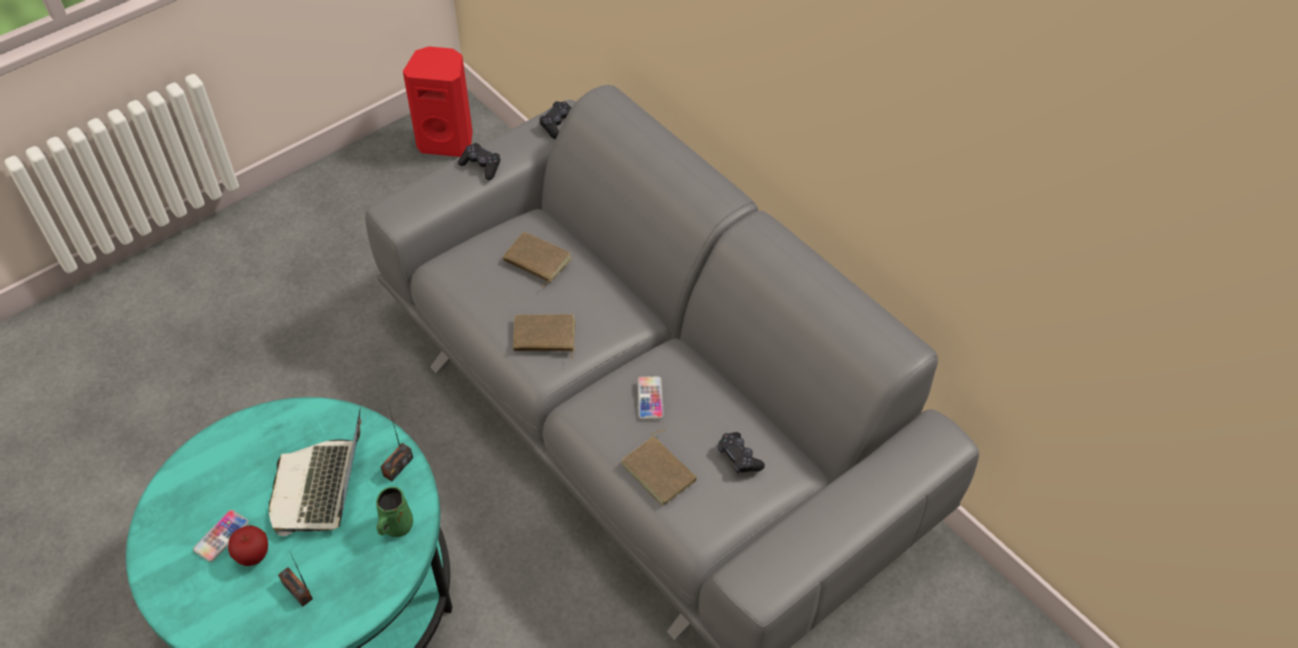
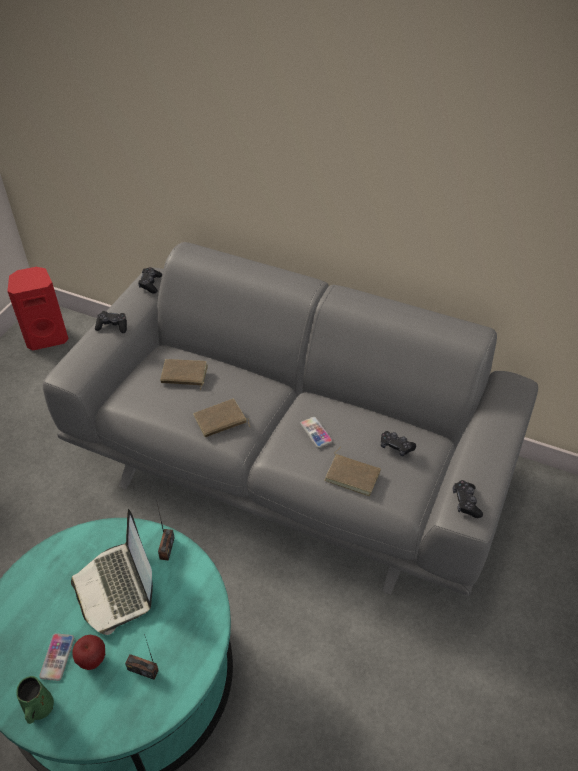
camera: 25 degrees left, 5 degrees down
green mug [376,487,413,537] -> green mug moved to [16,676,54,724]
none -> black game controller [453,480,483,518]

